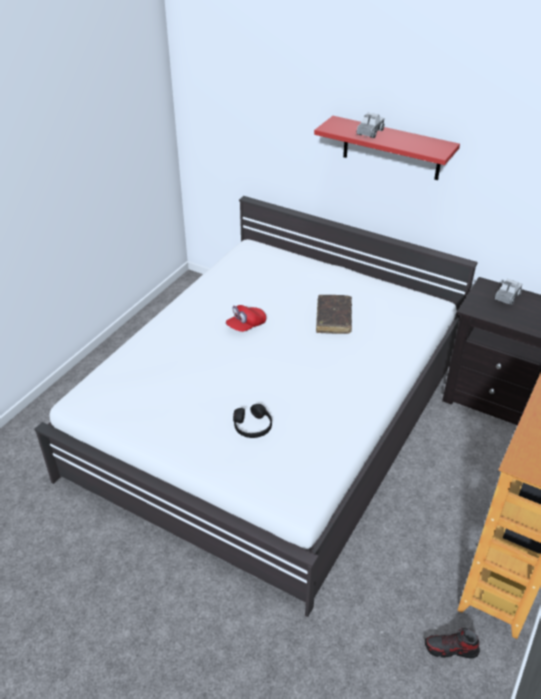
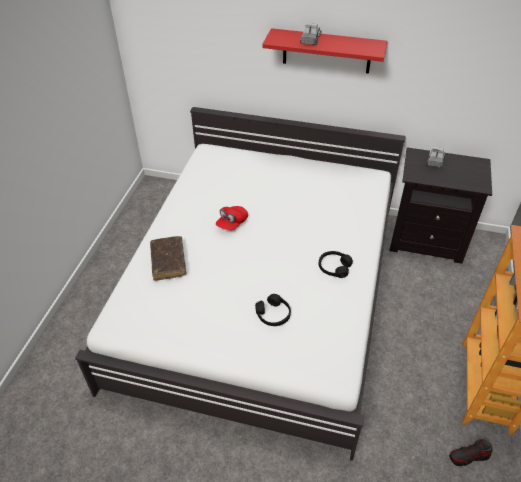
camera: 15 degrees left, 5 degrees up
brown book [316,295,352,334] -> brown book moved to [150,236,186,281]
none -> black headphones [319,251,353,278]

